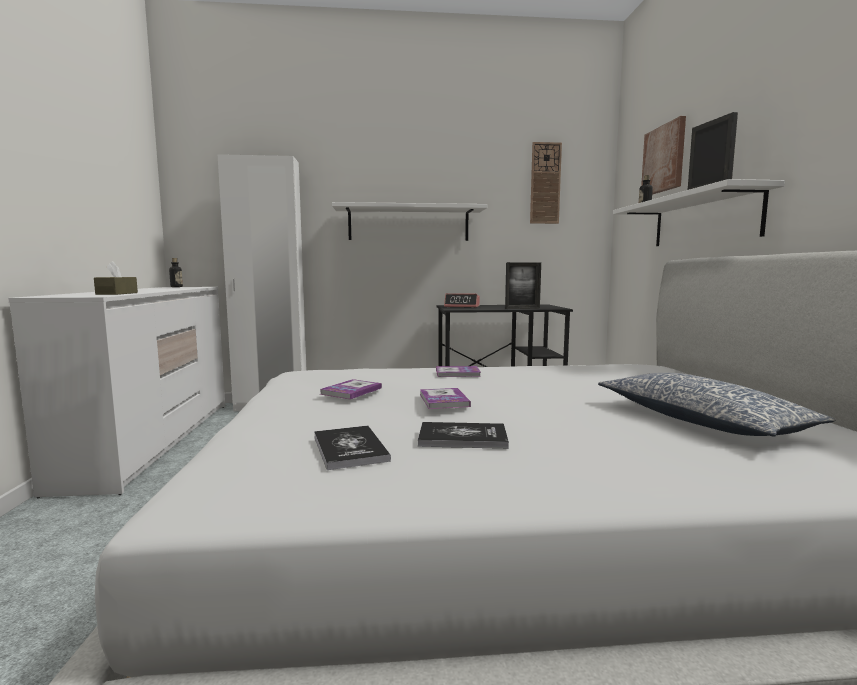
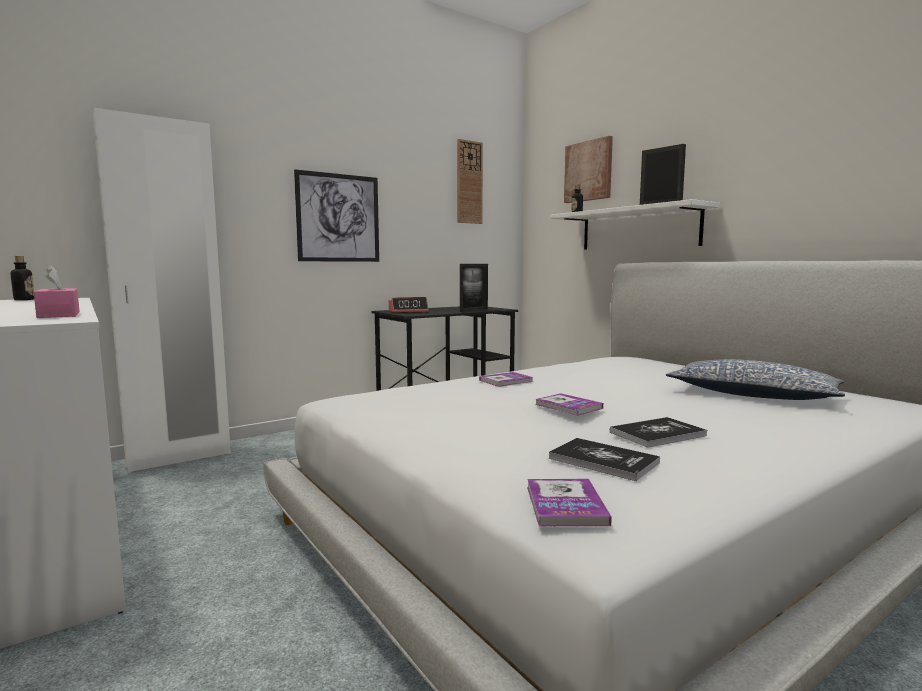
camera: 30 degrees left, 0 degrees up
brown tissue box [94,261,138,295] -> pink tissue box [34,265,80,318]
book [320,379,382,399] -> book moved to [527,479,612,526]
white shelf [332,202,487,241] -> picture [294,169,379,262]

